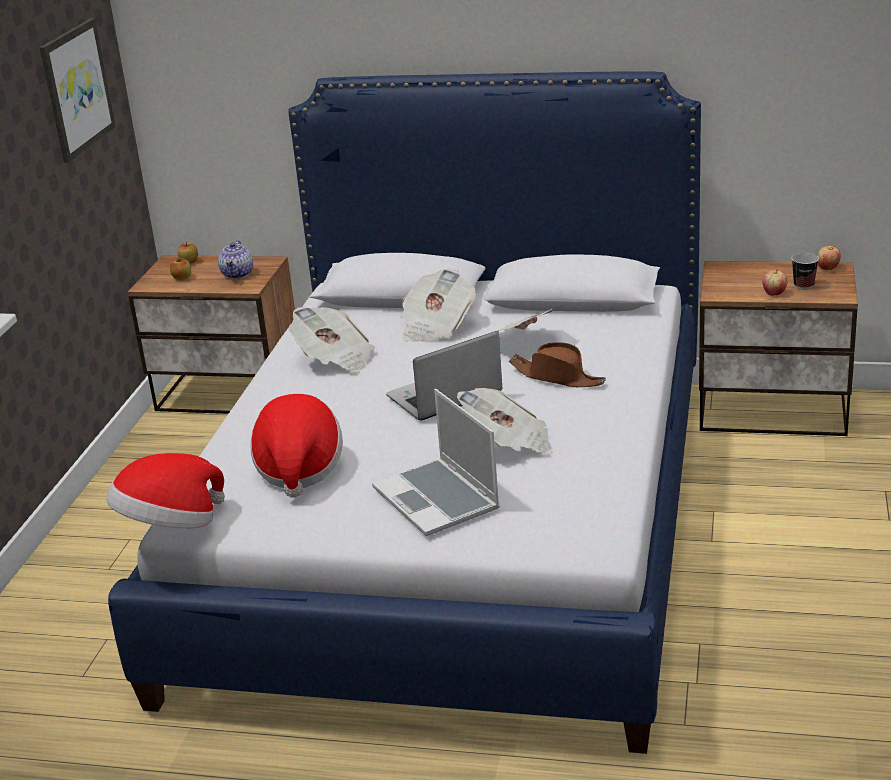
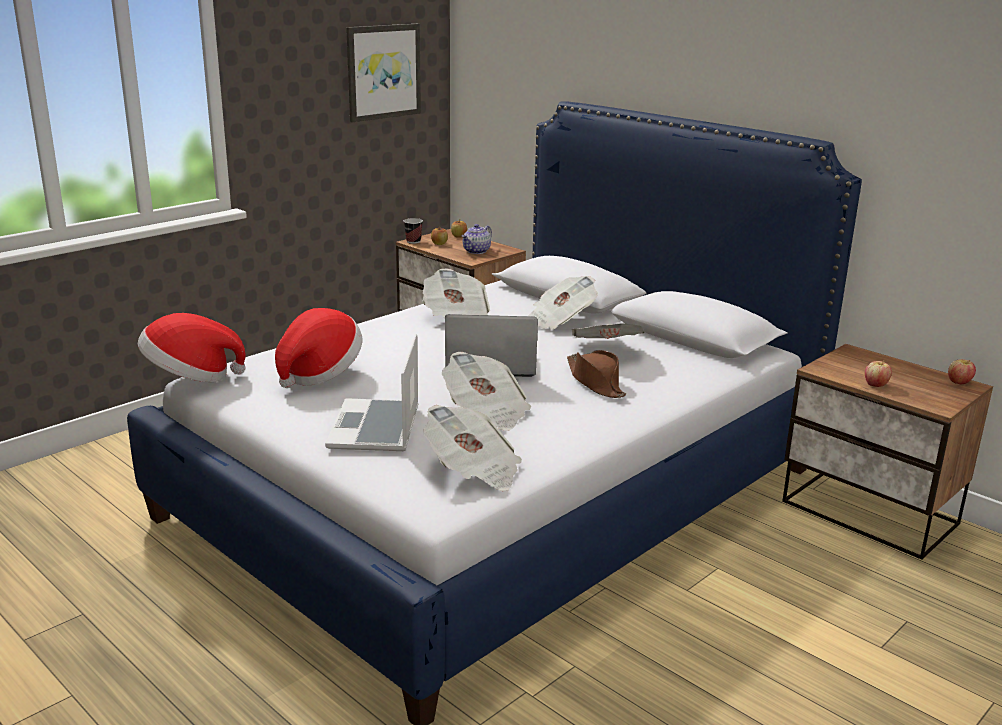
camera: 30 degrees right, 5 degrees down
cup [791,253,819,289] -> cup moved to [404,218,423,244]
none -> newspaper [423,405,522,491]

